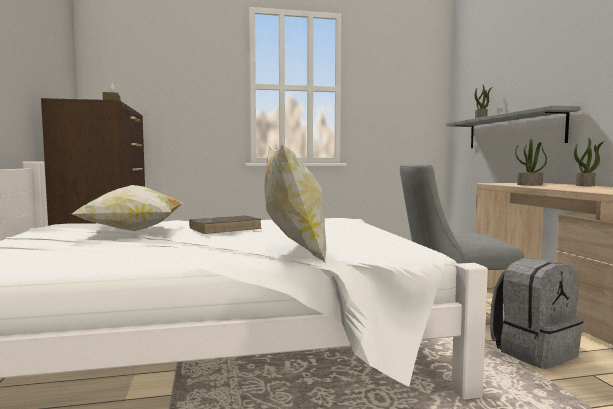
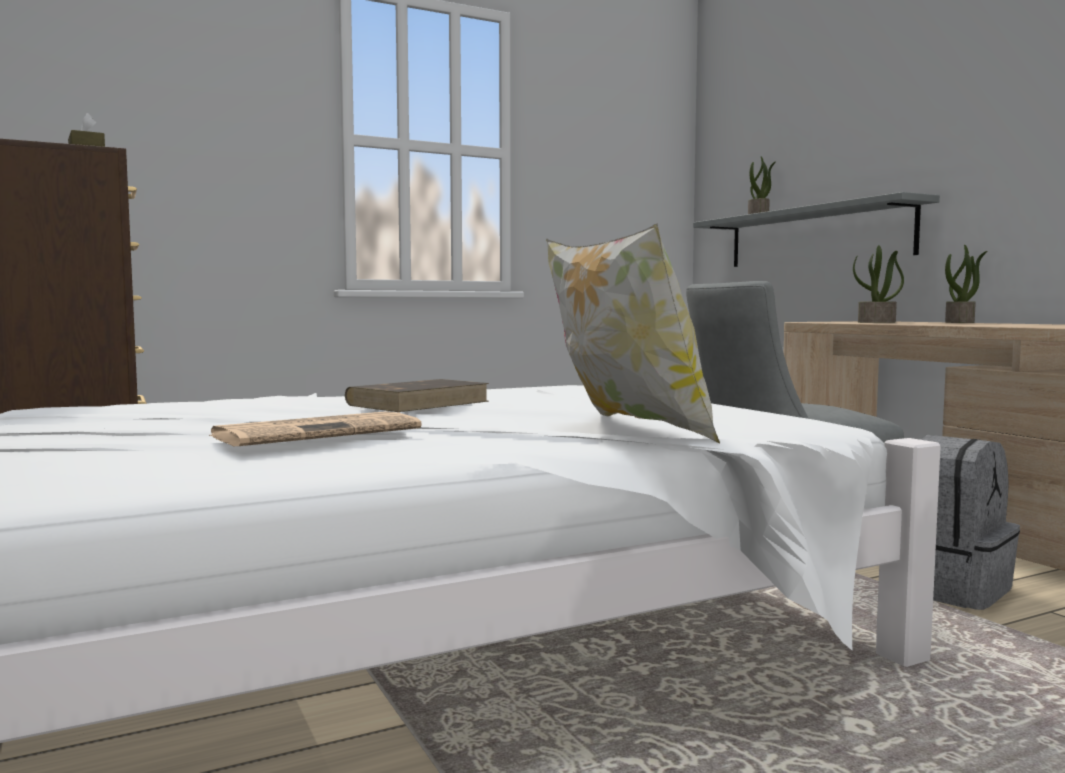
camera: 15 degrees left, 0 degrees up
pillow [72,185,184,231] -> none
none -> newspaper [209,411,422,446]

